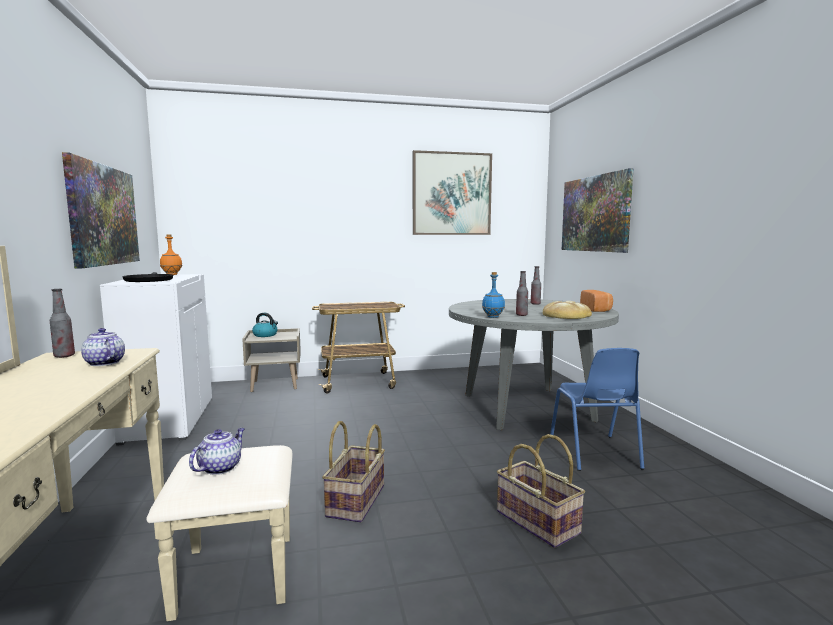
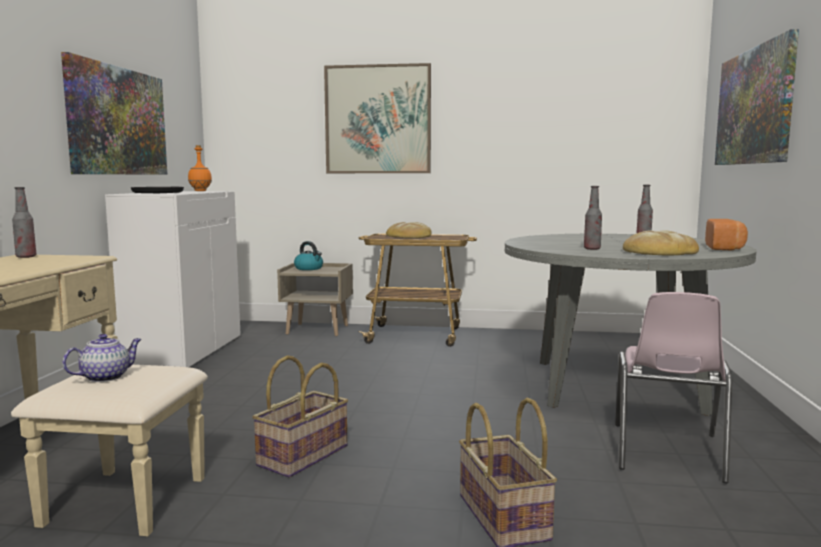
camera: 20 degrees right, 0 degrees up
teapot [81,328,125,366] -> none
picture [413,150,492,235] -> picture moved to [324,63,431,173]
blue bottle [482,272,505,318] -> none
blue chair [550,348,644,471] -> pink chair [615,292,732,483]
none -> bread [386,222,432,238]

